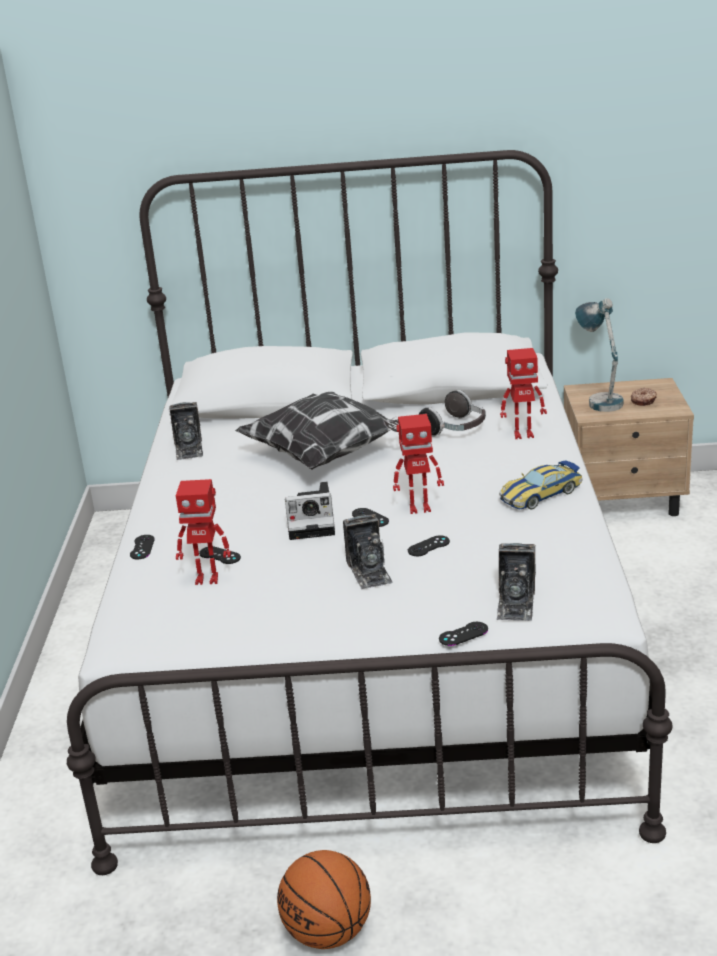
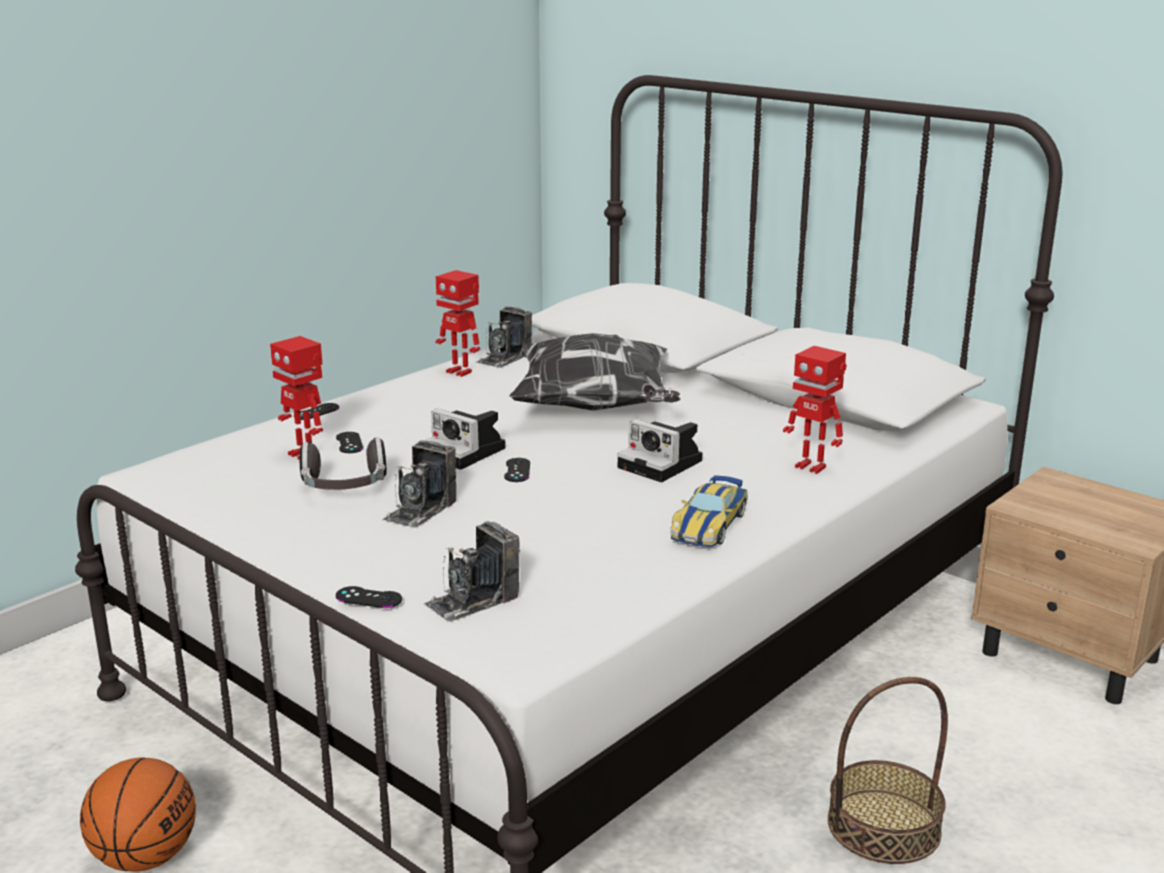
camera: 40 degrees right, 5 degrees down
toy robot [393,414,444,514] -> toy robot moved to [436,270,480,377]
black game controller [408,535,450,556] -> none
headphones [419,390,486,437] -> headphones moved to [300,438,386,490]
toy car [499,460,583,509] -> toy car turned 75 degrees counterclockwise [670,475,748,547]
table lamp [575,298,624,412] -> none
donut [631,388,657,406] -> none
none -> camera [617,419,703,482]
none -> basket [828,677,948,864]

